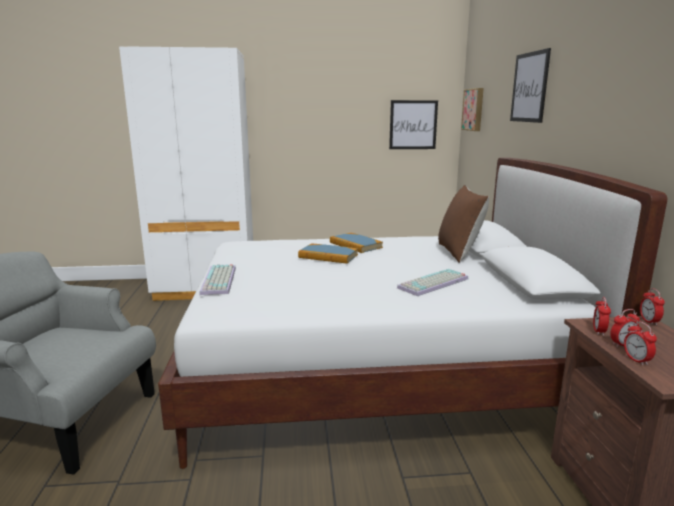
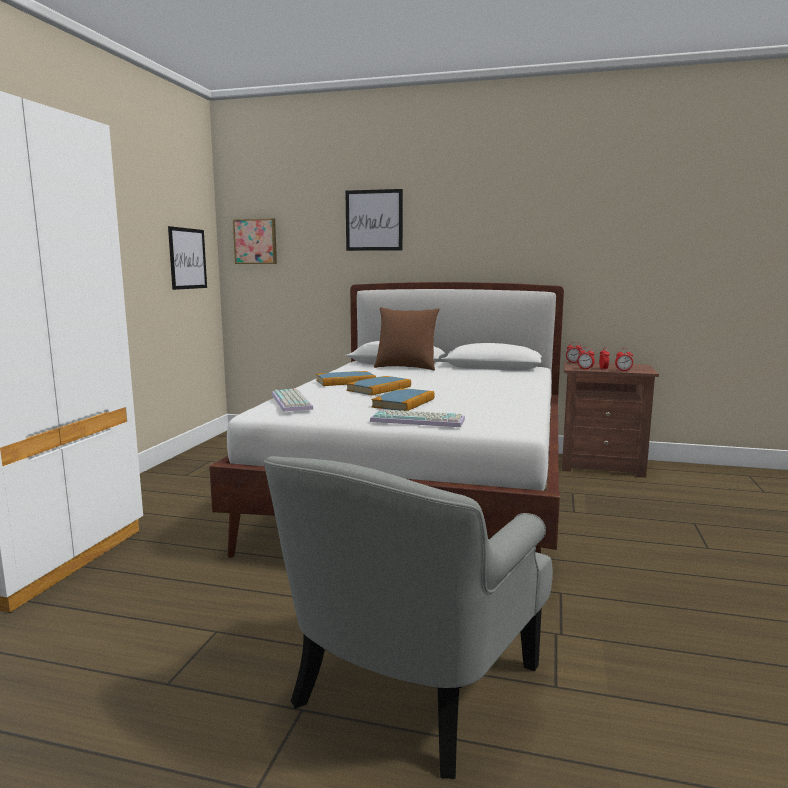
camera: 70 degrees left, 5 degrees down
keyboard [397,269,468,296] -> keyboard moved to [272,389,314,412]
none -> book [371,388,435,411]

